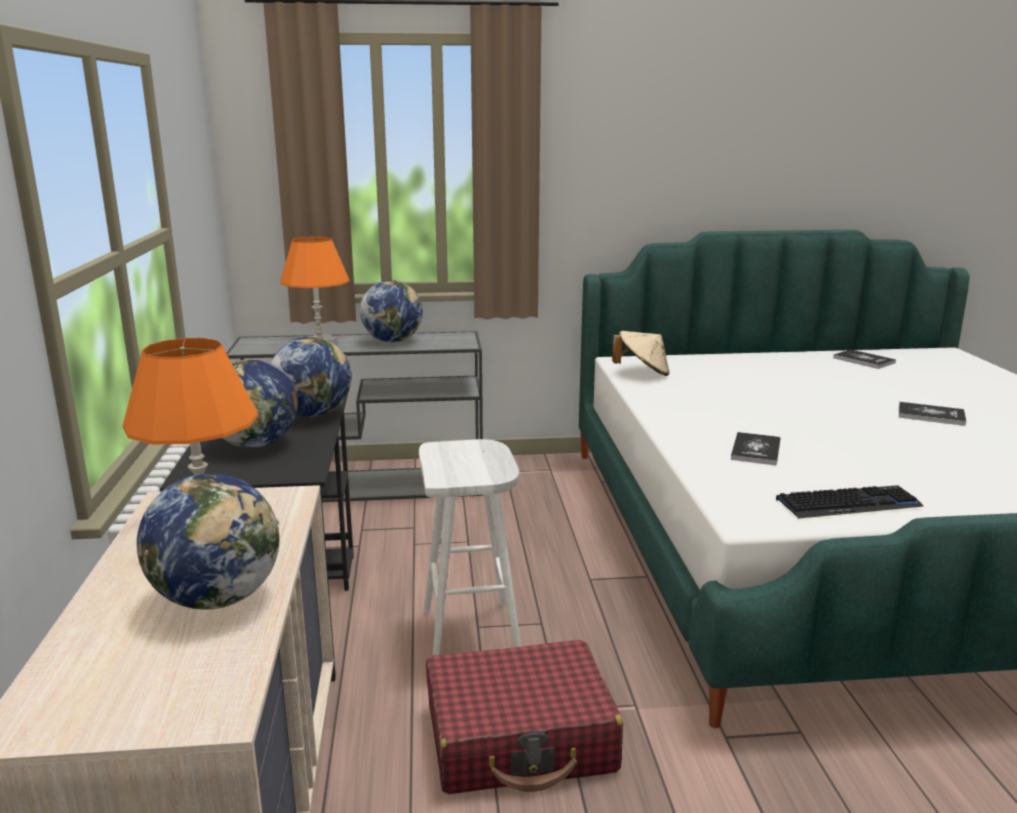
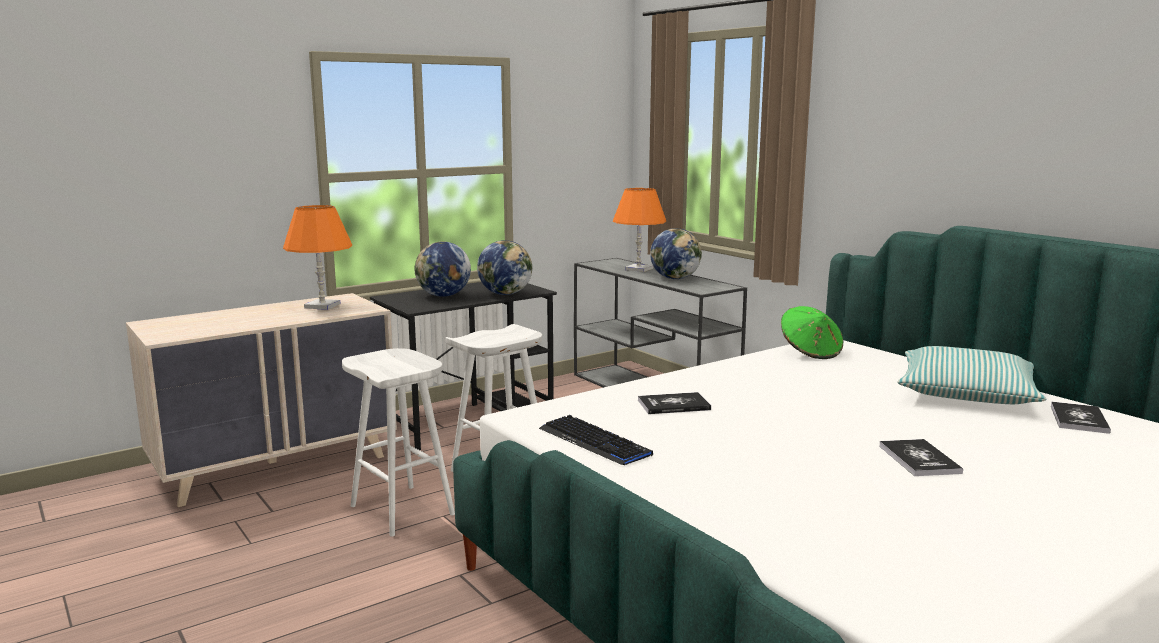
camera: 60 degrees right, 5 degrees down
globe [137,474,280,610] -> none
red suitcase [426,640,623,794] -> white stool [342,348,455,537]
beige hat [612,331,670,376] -> green hat [781,306,843,359]
none -> pillow [897,346,1046,404]

